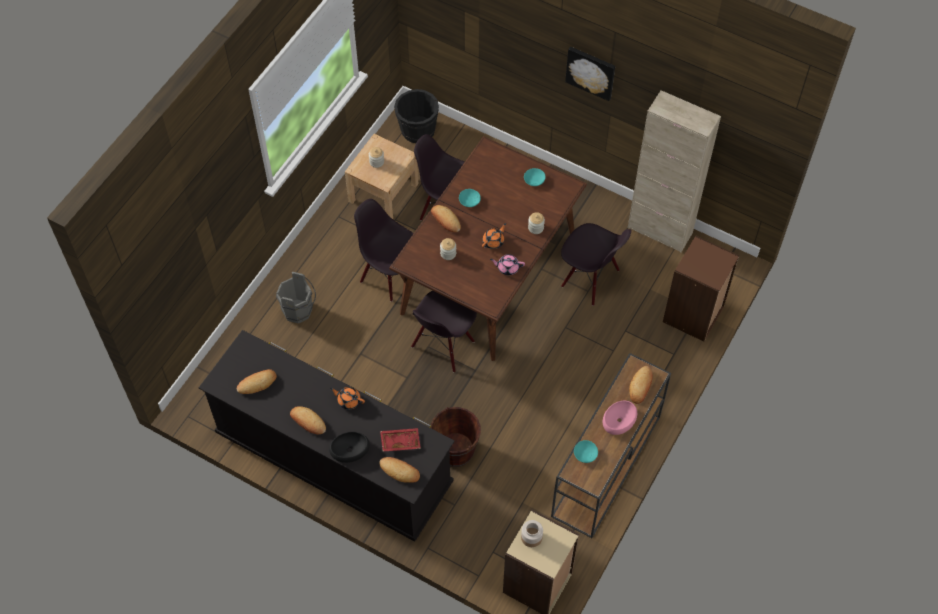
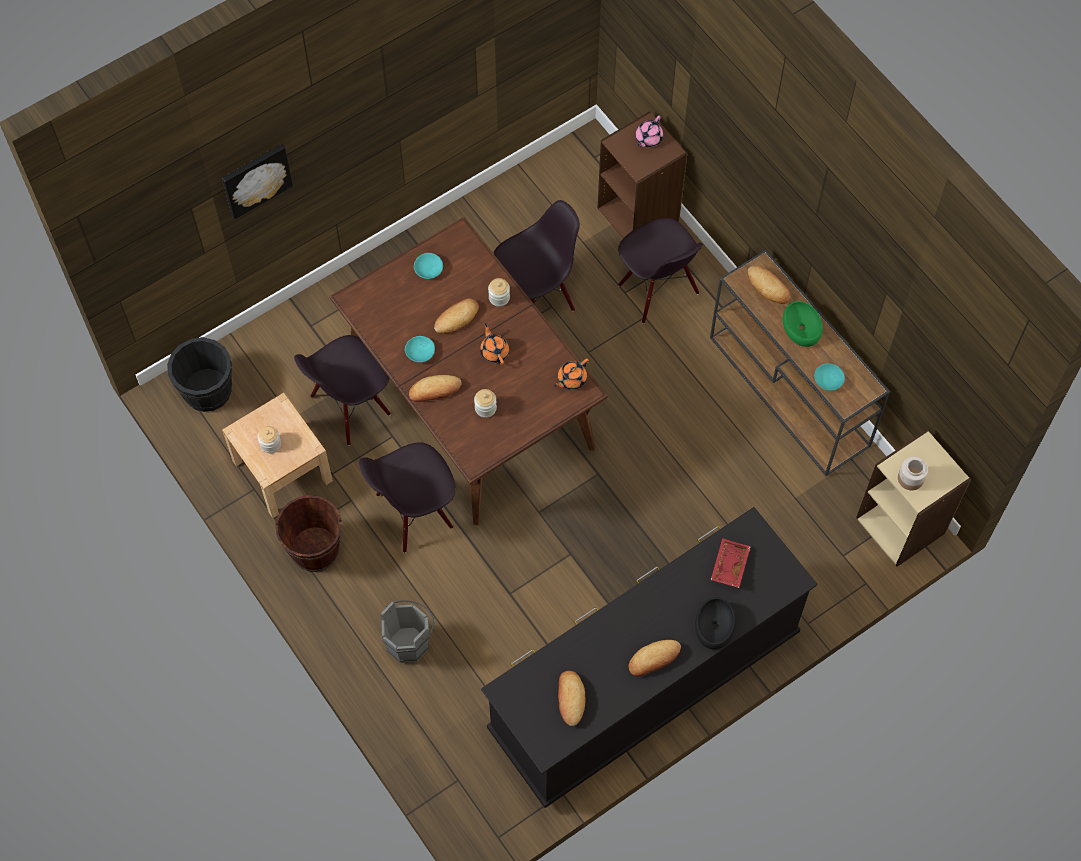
camera: 65 degrees left, 5 degrees up
orange teapot [330,387,365,409] -> orange teapot moved to [554,358,589,390]
bread [379,457,420,483] -> bread moved to [434,298,479,333]
black chair [411,291,477,372] -> black chair moved to [618,218,703,324]
brown bucket [430,407,481,467] -> brown bucket moved to [275,495,342,572]
pink teapot [490,254,525,275] -> pink teapot moved to [636,116,663,147]
picture [565,47,615,101] -> picture moved to [222,144,293,219]
pink bowl [603,401,637,435] -> green bowl [783,301,823,347]
beige cabinet [628,90,721,252] -> none

